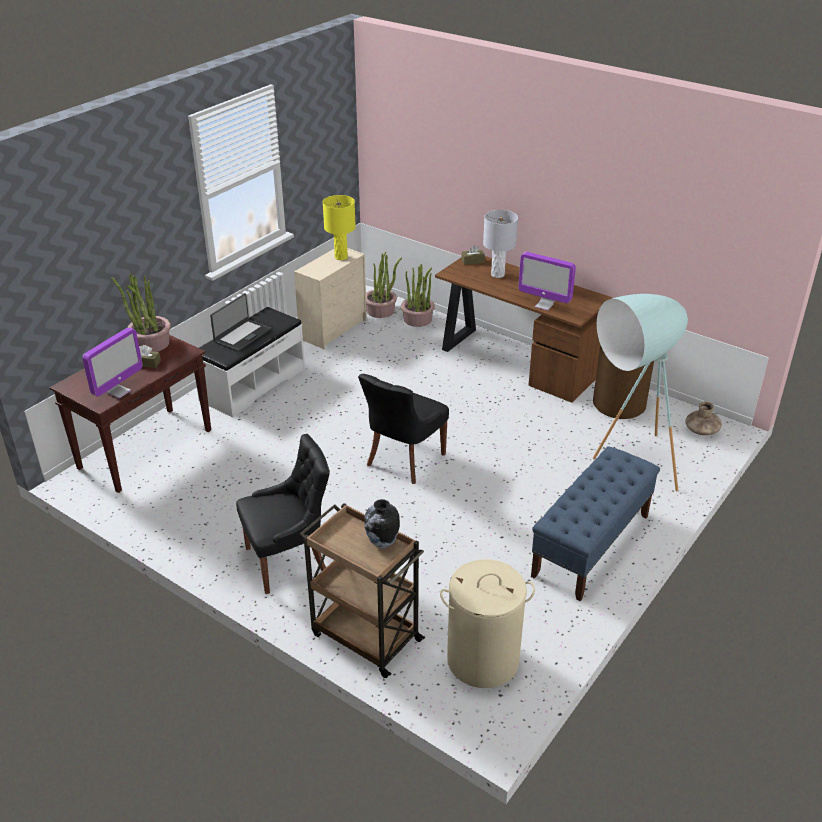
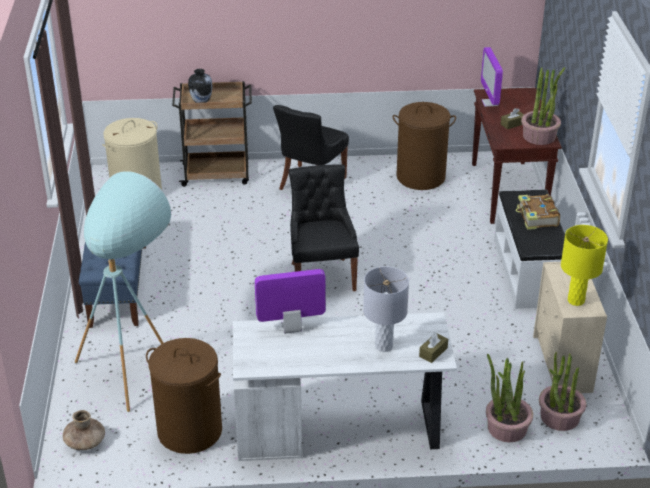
camera: 140 degrees right, 0 degrees up
laptop [210,293,271,352] -> book [516,194,560,230]
brown desk [435,256,613,403] -> white desk [233,312,457,461]
none -> brown laundry basket [393,102,456,190]

